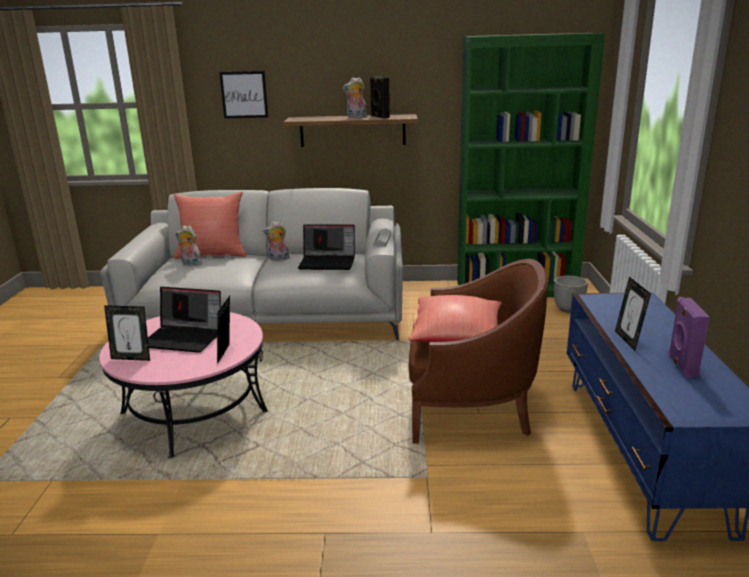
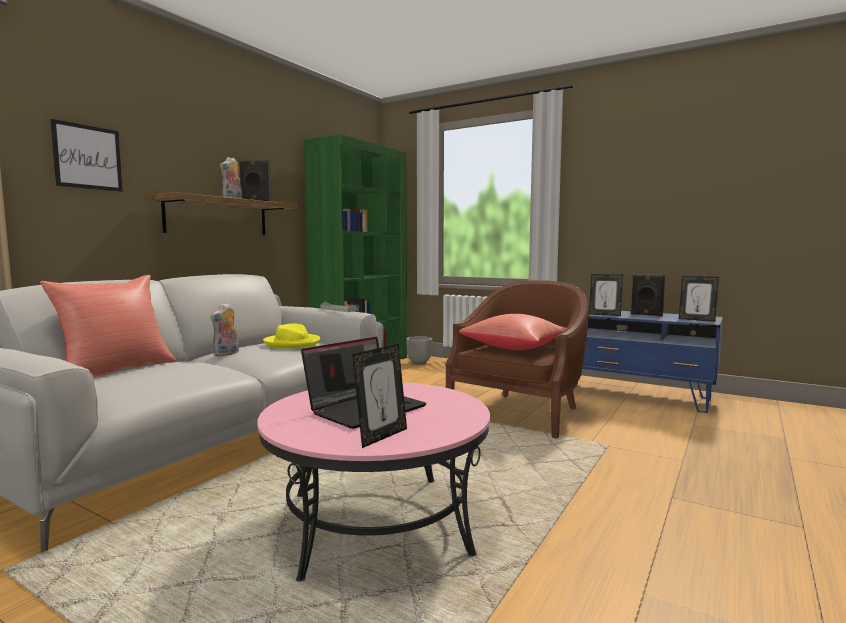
camera: 60 degrees left, 15 degrees down
plush toy [176,226,202,266] -> none
picture frame [217,296,230,364] -> picture frame moved to [679,276,719,322]
laptop [298,225,355,270] -> yellow hat [263,323,320,348]
purple speaker [668,297,710,378] -> black speaker [631,274,665,316]

